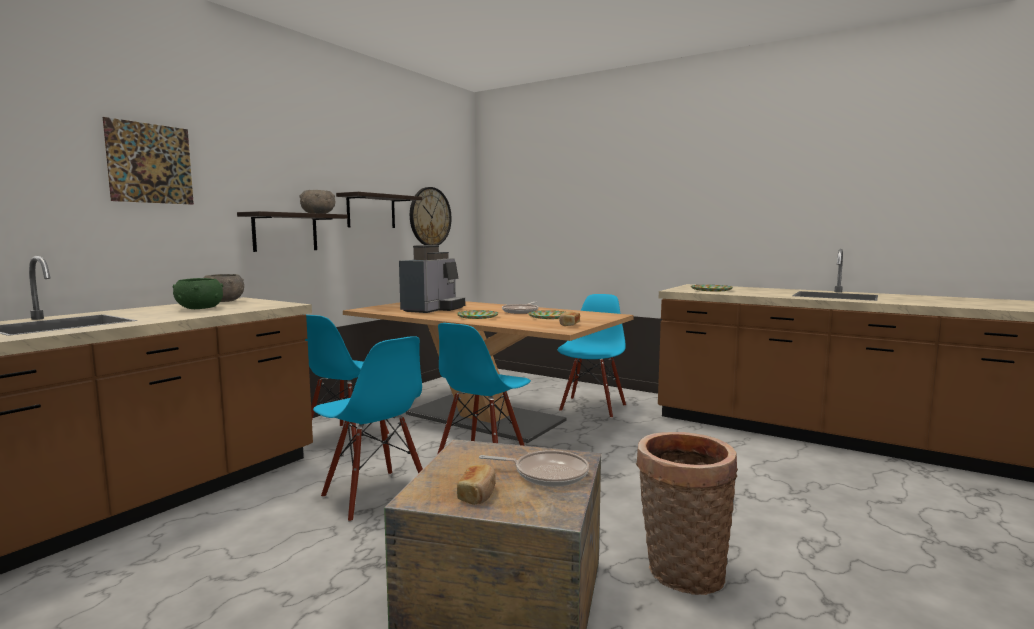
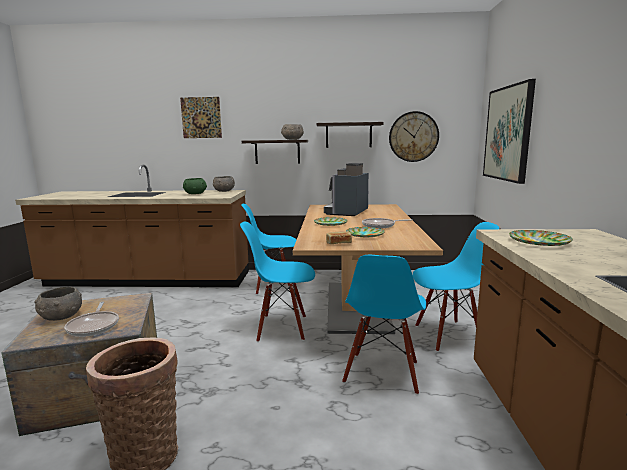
camera: 60 degrees right, 5 degrees up
blue chair [313,336,423,522] -> blue chair moved to [342,255,426,395]
coffee machine [399,245,465,313] -> coffee machine turned 120 degrees clockwise [324,163,369,216]
bread [457,464,496,505] -> grey bowl [34,287,82,321]
none -> picture [483,79,536,184]

